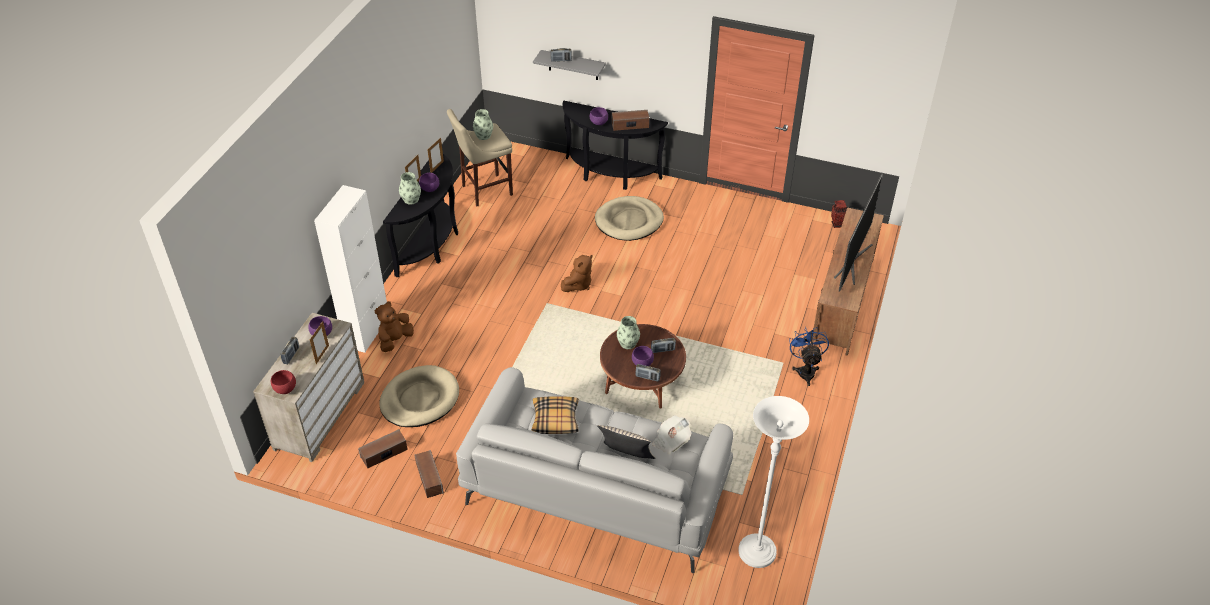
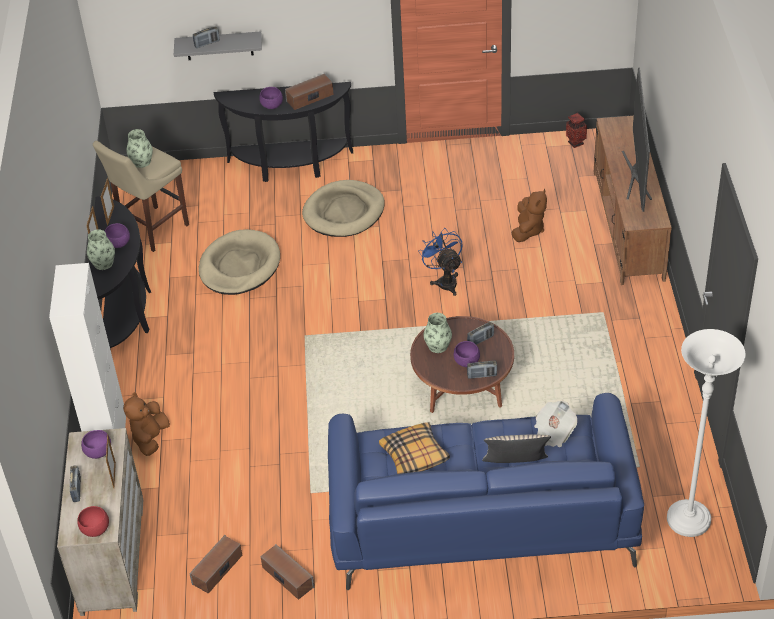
camera: 20 degrees left, 0 degrees up
beige dog bed [379,365,459,427] -> beige dog bed moved to [199,229,280,295]
grey sofa [456,367,733,573] -> blue sofa [328,393,644,591]
brown plush toy [561,255,592,292] -> brown plush toy moved to [511,189,547,242]
blue fan [789,327,829,386] -> blue fan moved to [418,228,463,296]

